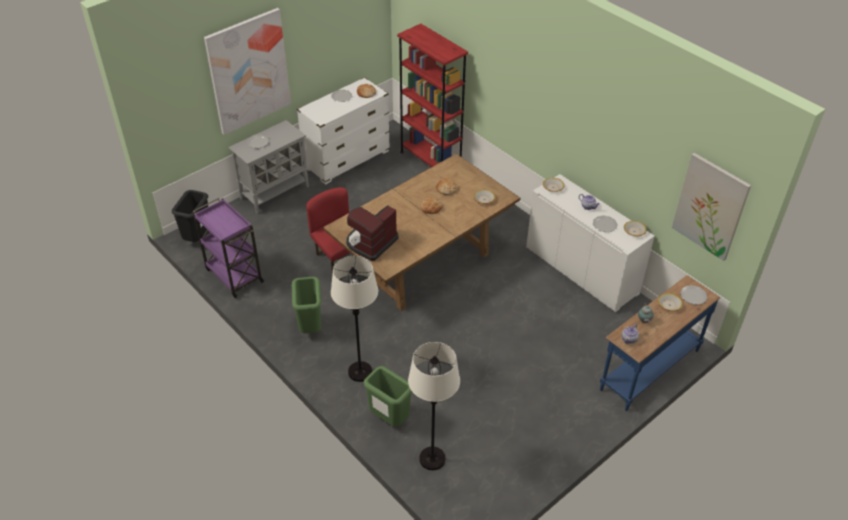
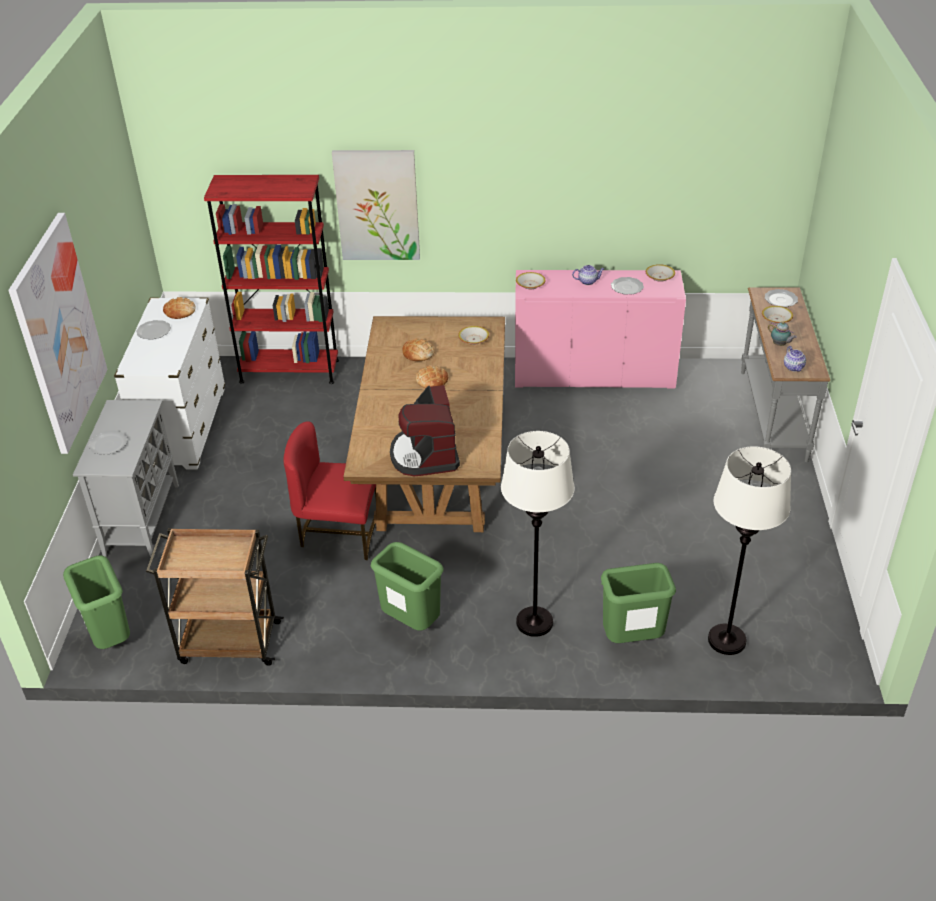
camera: 45 degrees left, 5 degrees down
black trash can [172,190,208,242] -> green trash can [63,555,130,649]
purple cart [193,198,264,298] -> brown cart [146,528,284,666]
white cabinet [526,174,655,312] -> pink cabinet [515,270,686,389]
blue console table [600,275,721,411] -> grey console table [741,287,830,462]
picture [672,153,751,261] -> picture moved to [332,150,420,260]

